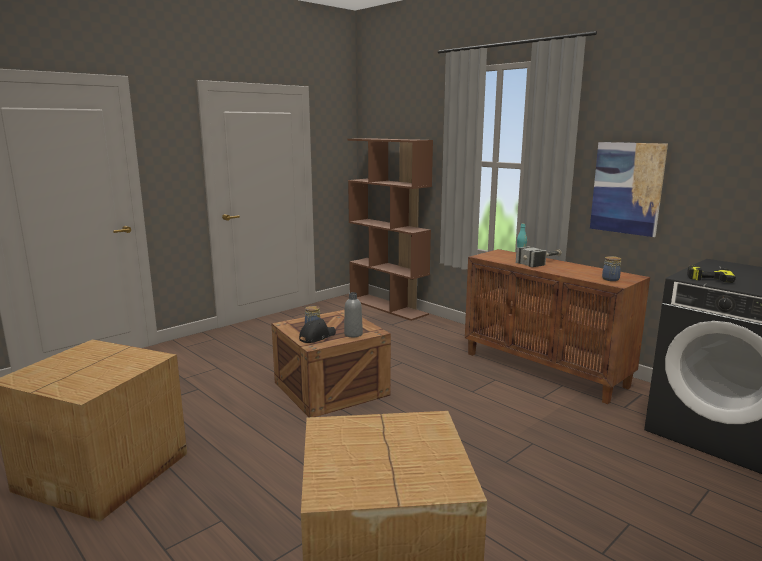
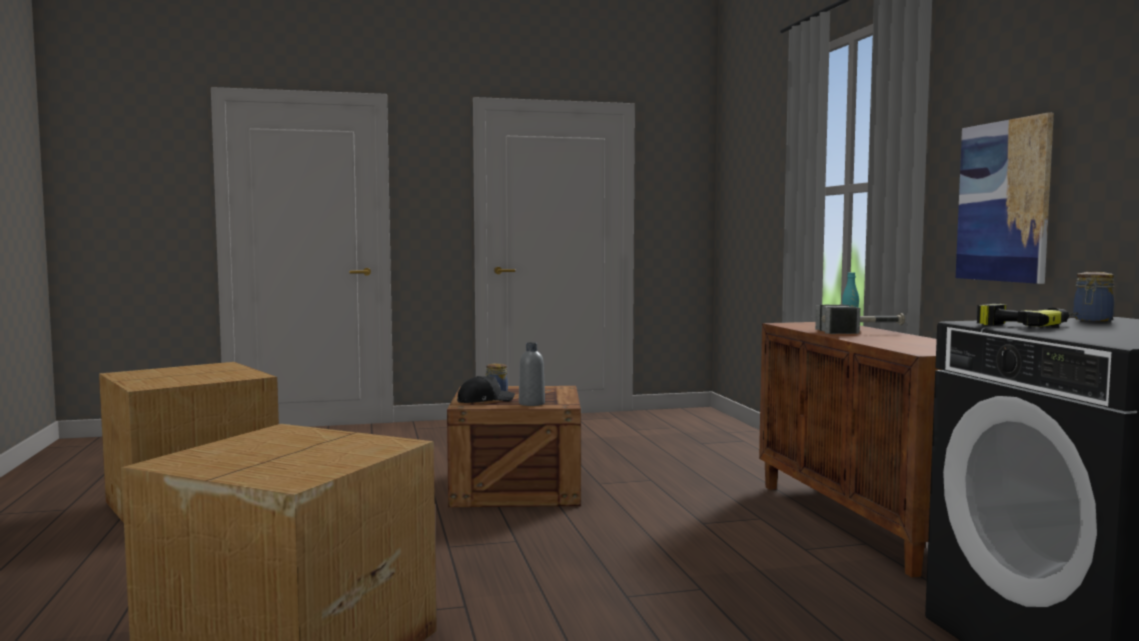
camera: 30 degrees right, 10 degrees down
brown bookcase [347,138,433,321] -> none
jar [602,256,621,281] -> jar moved to [1073,272,1114,321]

